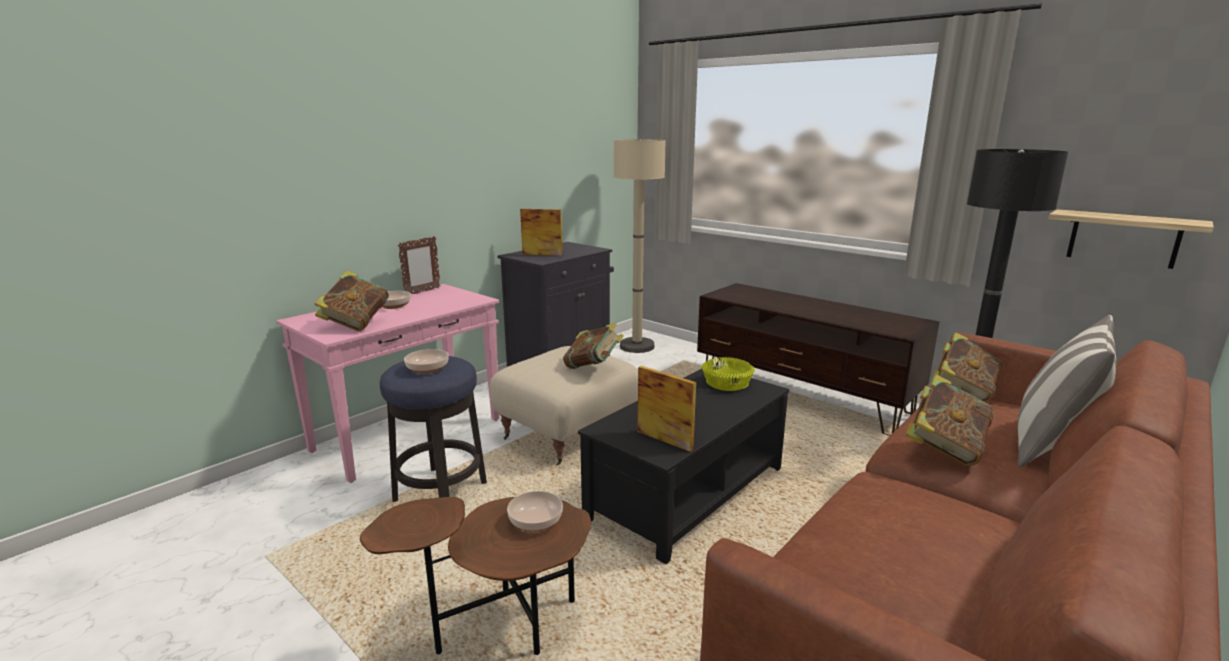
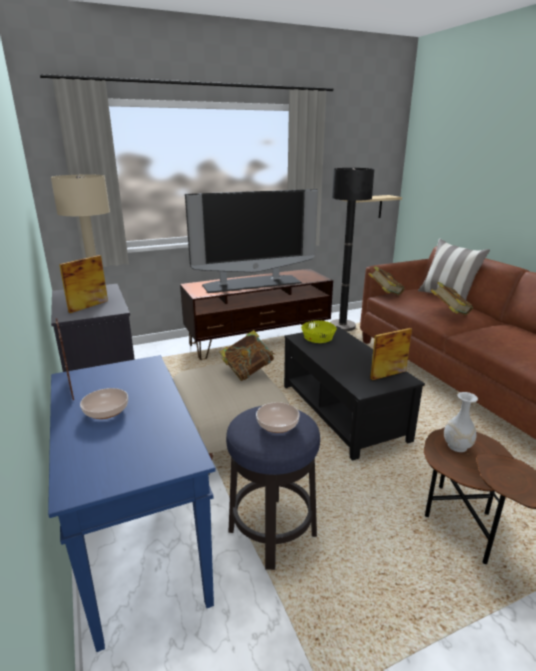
camera: 65 degrees left, 5 degrees up
pink console table [276,284,499,483] -> blue console table [48,355,216,652]
book [315,270,389,331] -> none
bowl [507,491,563,531] -> white vase [444,392,478,452]
none -> television [185,189,318,293]

